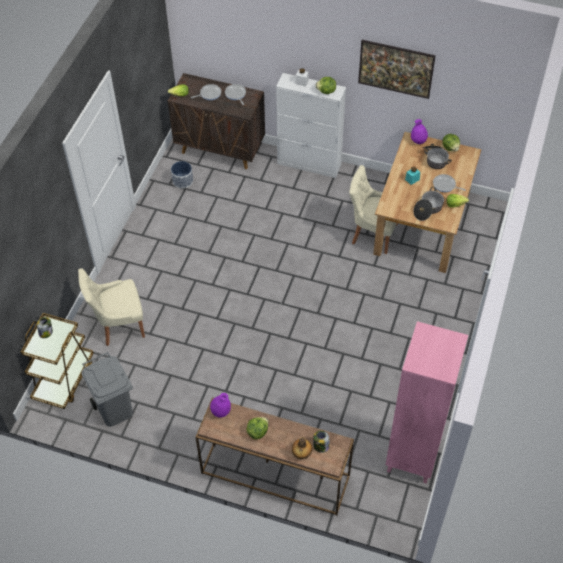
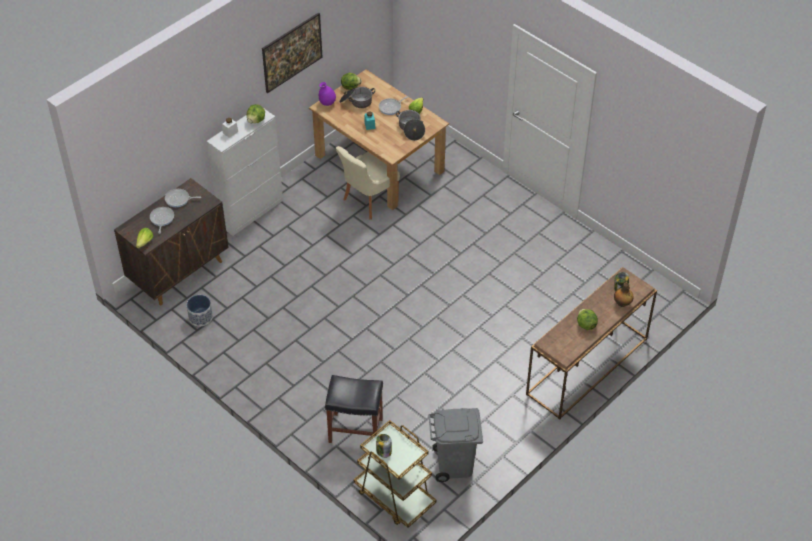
camera: 65 degrees left, 5 degrees down
beige chair [78,268,145,346] -> black stool [325,375,383,443]
purple vase [210,393,231,418] -> none
pink bookcase [386,321,468,484] -> none

